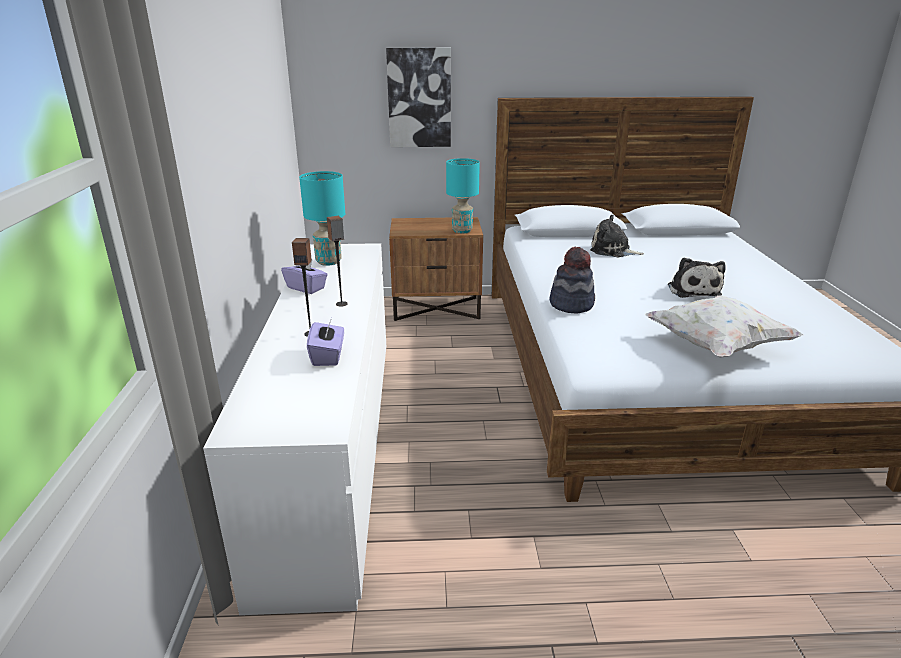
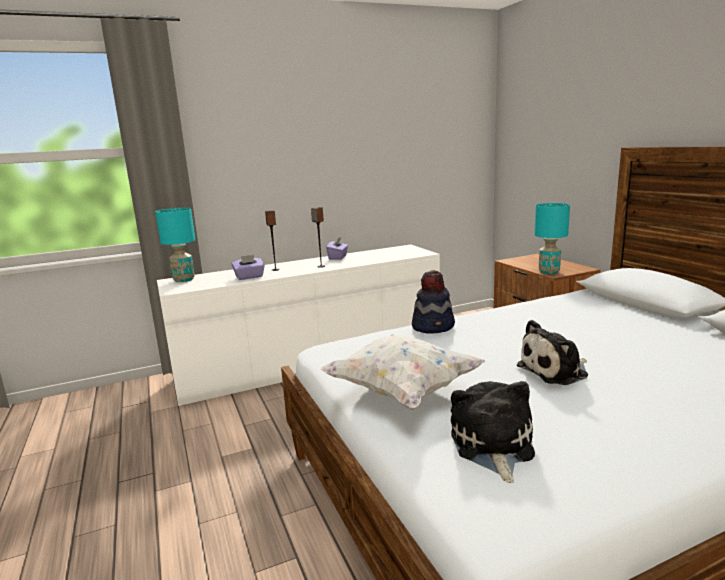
camera: 70 degrees right, 10 degrees down
turquoise table lamp [299,171,345,266] -> turquoise table lamp moved to [155,208,195,282]
picture [386,48,451,147] -> none
plush toy [590,215,644,257] -> plush toy moved to [451,381,535,483]

